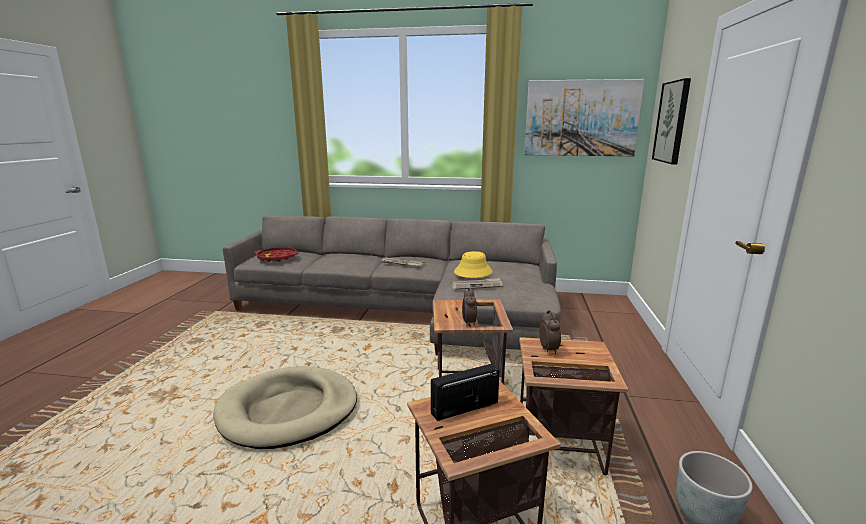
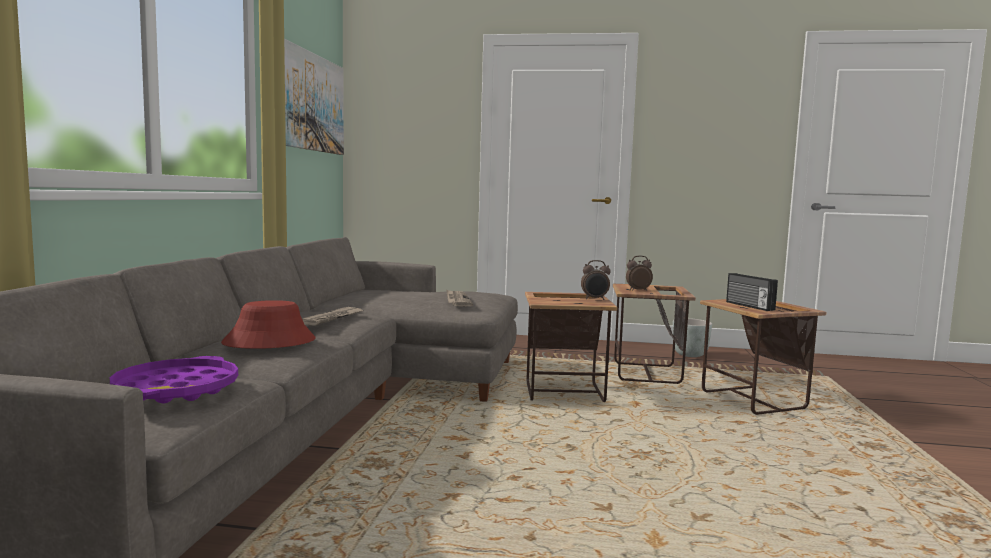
camera: 90 degrees left, 10 degrees down
beige dog bed [213,366,357,449] -> none
red tray [254,247,299,262] -> purple tray [110,356,238,403]
yellow hat [454,251,492,278] -> none
picture [652,78,691,164] -> none
none -> red hat [221,300,315,349]

